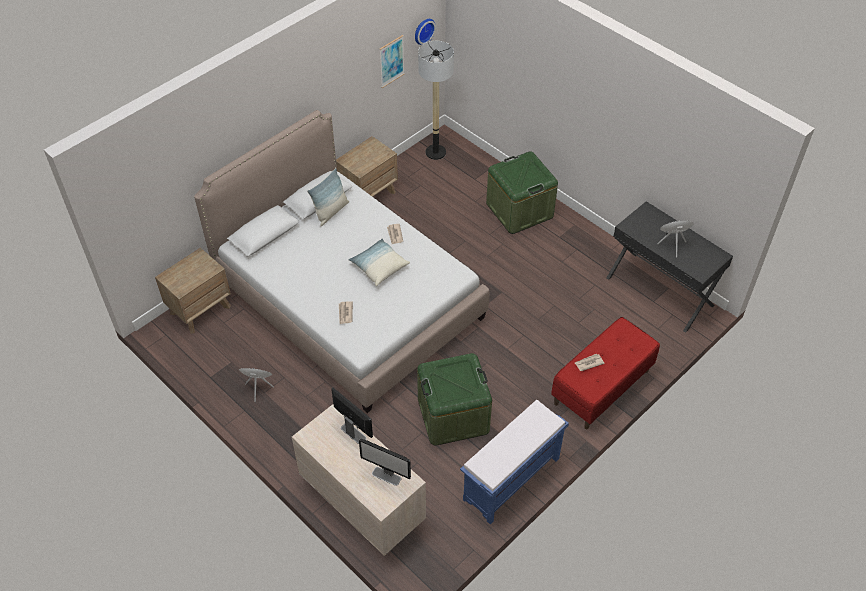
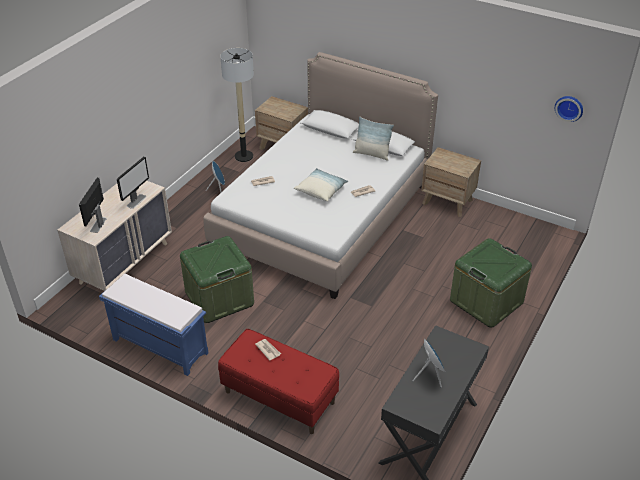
camera: 75 degrees right, 10 degrees down
picture [379,35,405,88] -> none
floor lamp [418,41,454,160] -> floor lamp moved to [220,48,254,162]

